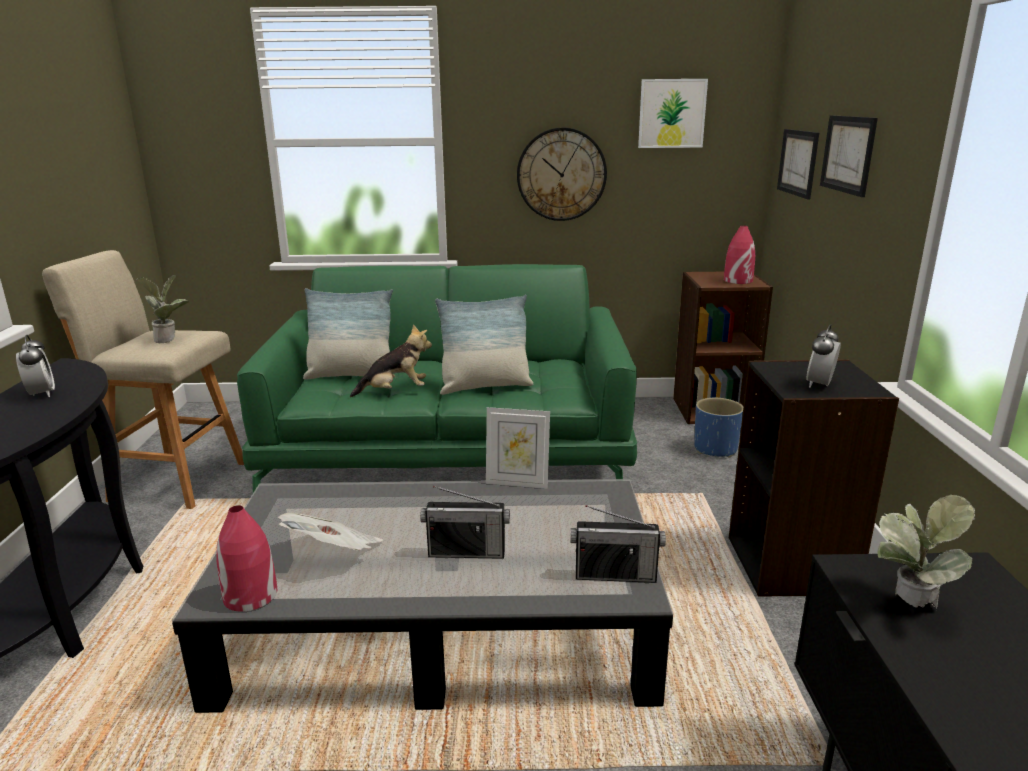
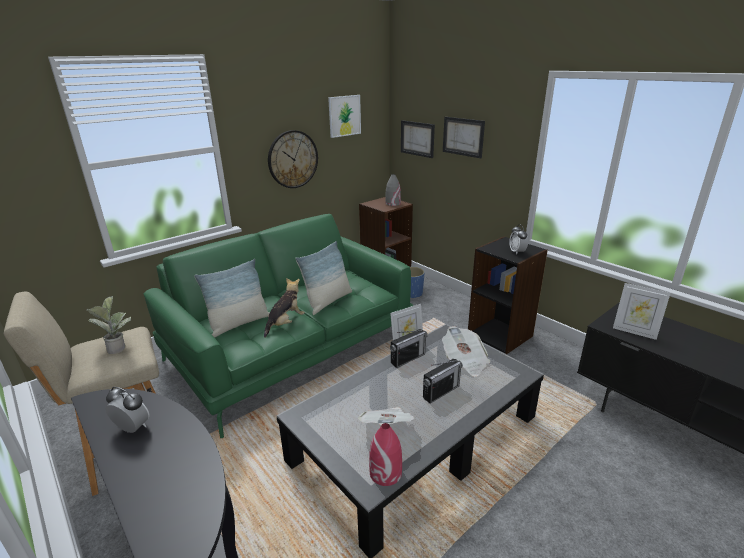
camera: 40 degrees left, 5 degrees up
radio [571,505,666,583] -> radio moved to [390,329,428,368]
red vase [724,225,755,284] -> grey vase [385,174,401,206]
potted plant [877,495,977,609] -> picture frame [613,283,671,340]
none -> newspaper [442,326,490,377]

